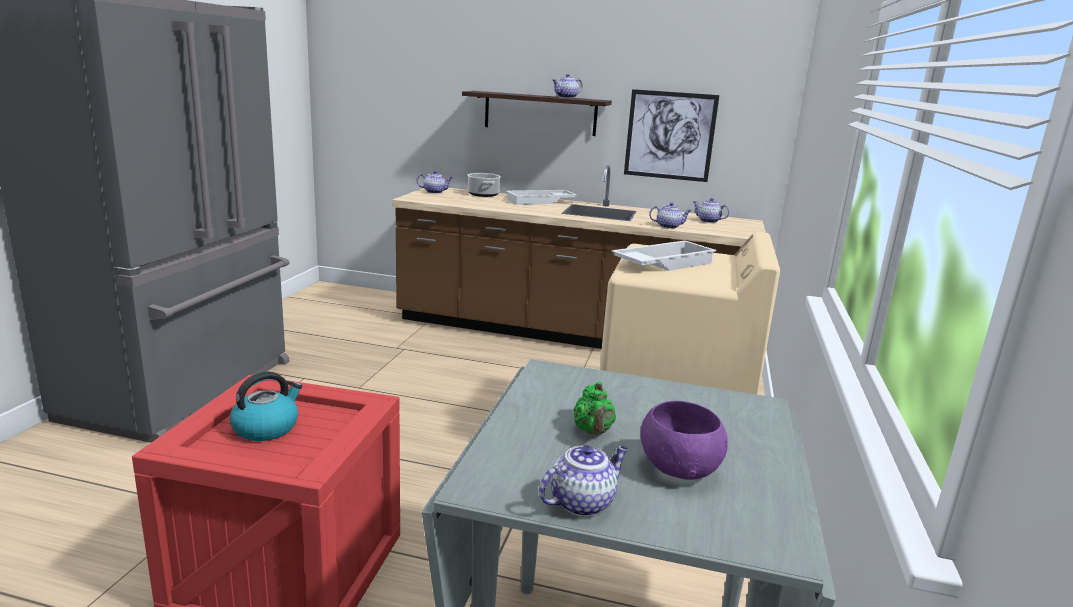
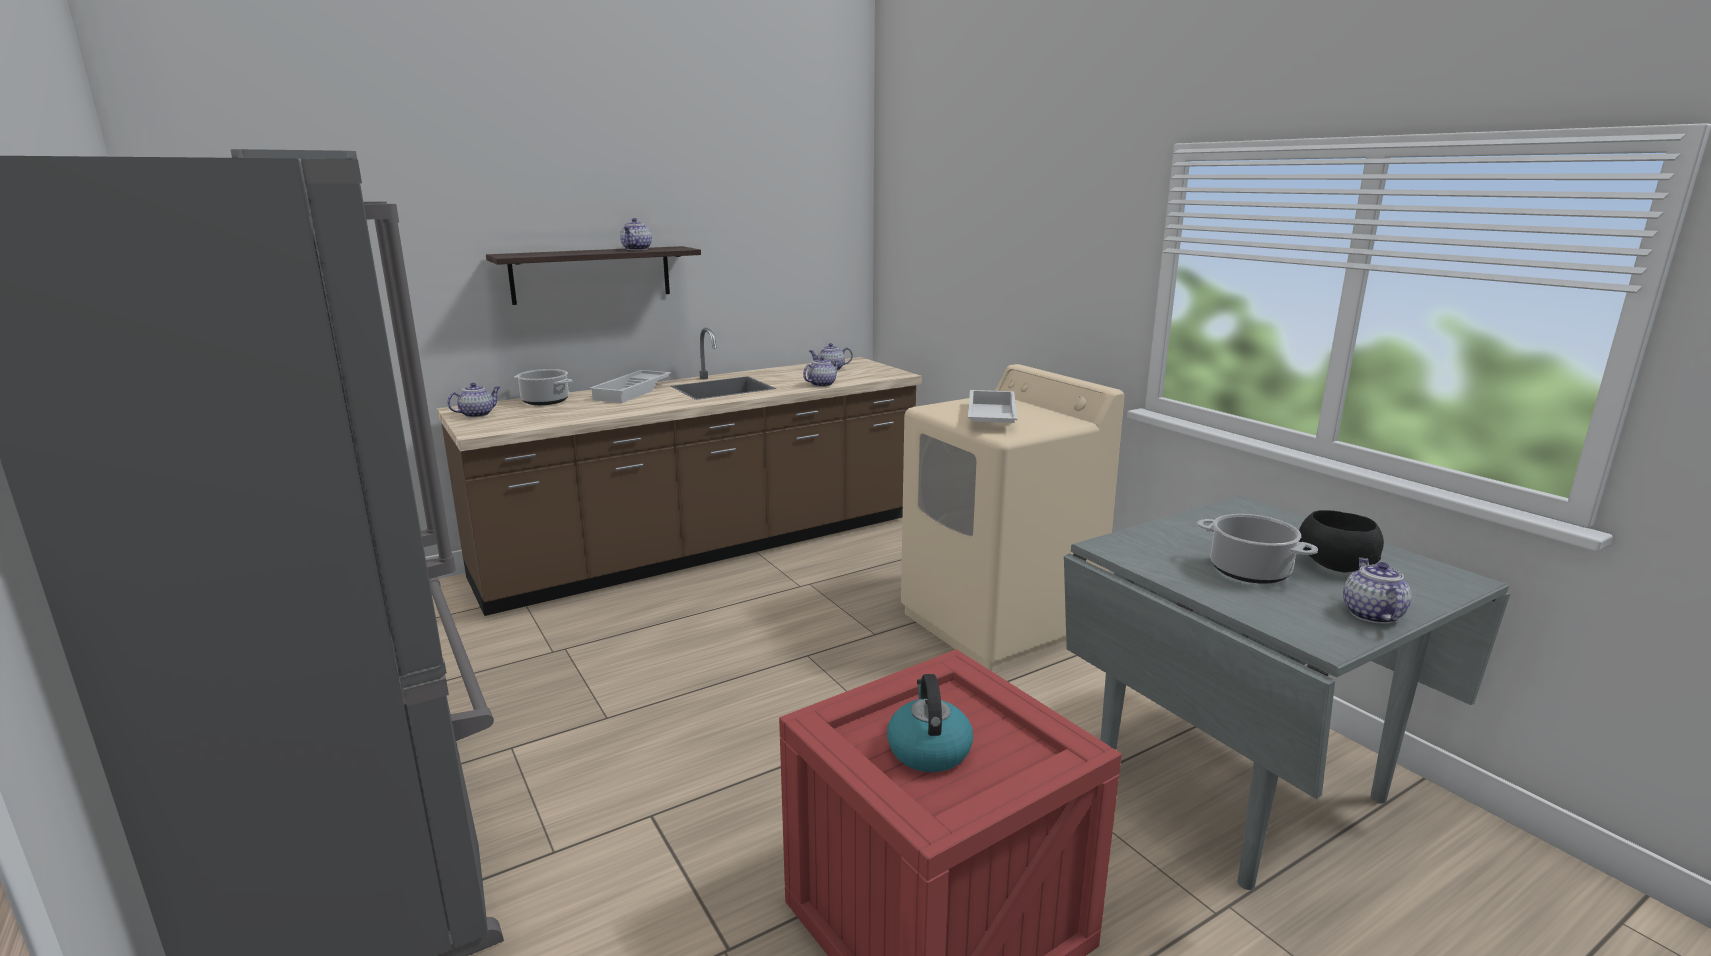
camera: 45 degrees left, 0 degrees up
green teapot [574,382,616,435] -> cooking pot [1197,514,1318,584]
picture [624,89,719,182] -> none
purple bowl [641,401,728,480] -> black bowl [1299,510,1384,572]

